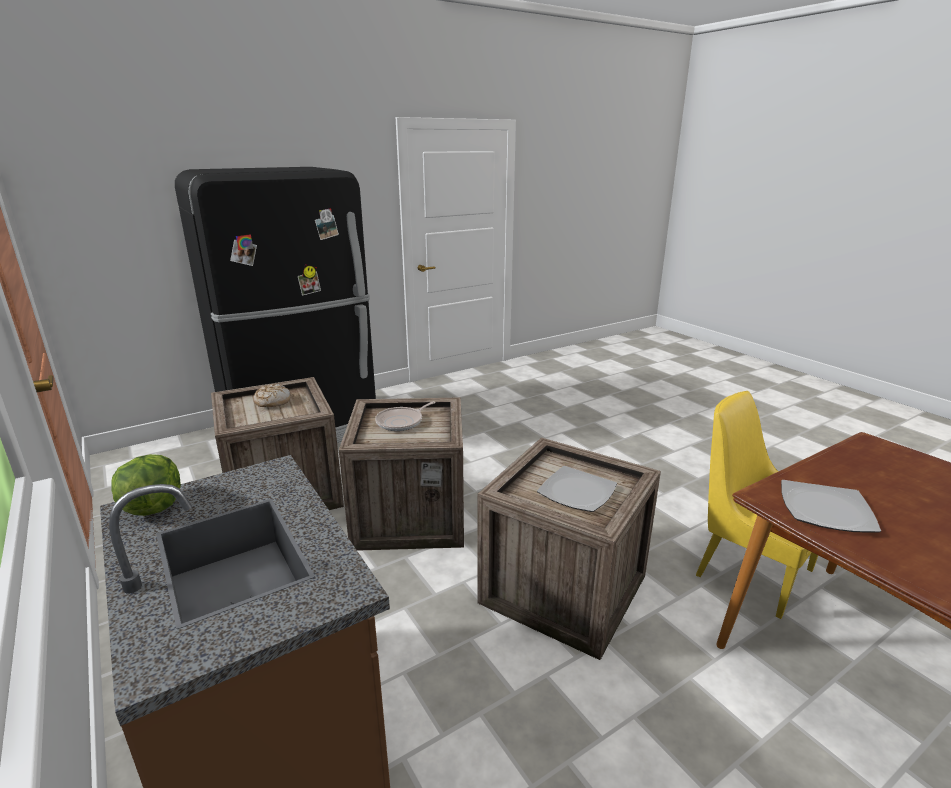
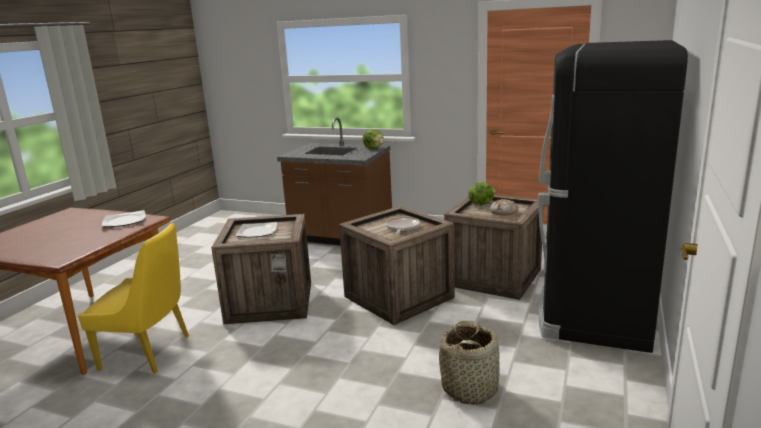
camera: 145 degrees right, 5 degrees down
none -> basket [439,321,500,405]
none -> lettuce [468,182,496,205]

